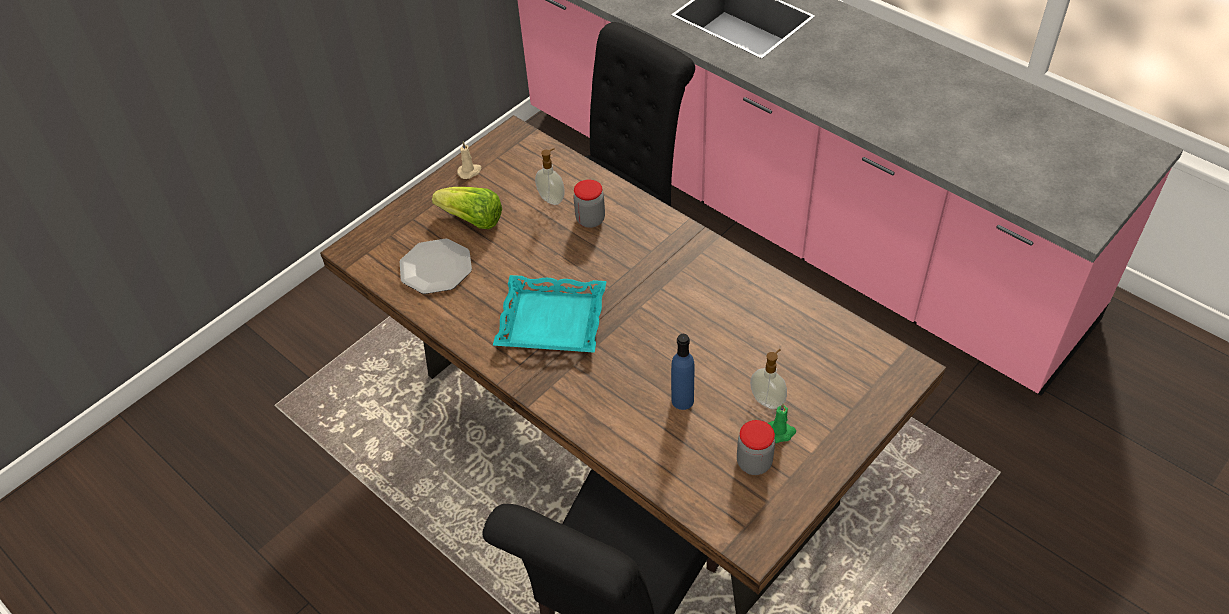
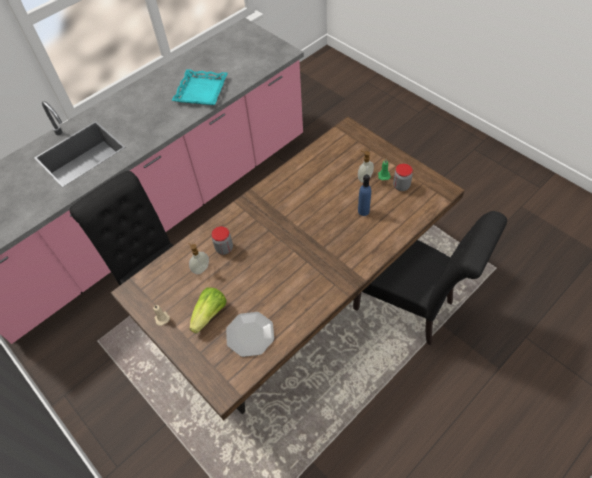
camera: 85 degrees left, 5 degrees up
turquoise tray [493,275,607,353] -> turquoise tray moved to [172,69,228,105]

